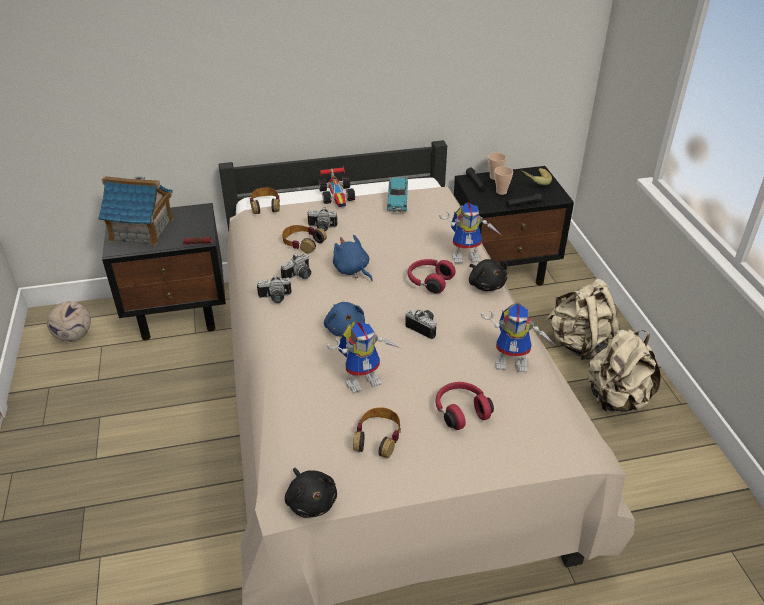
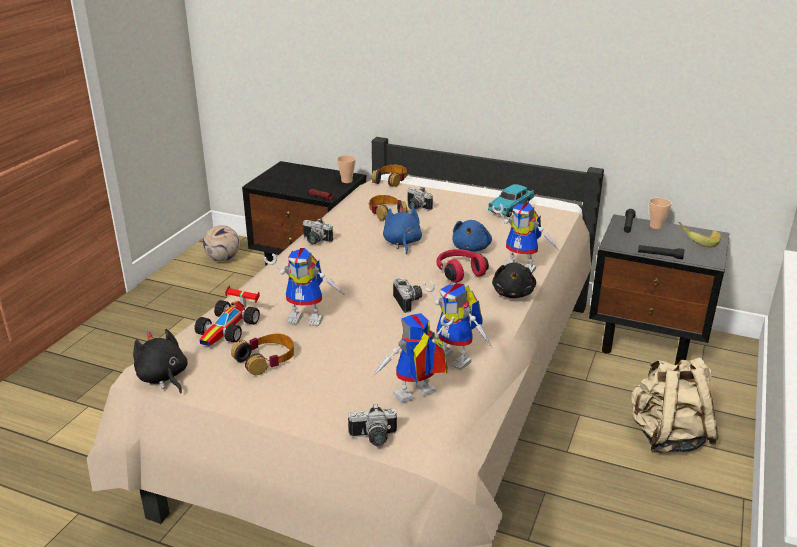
camera: 35 degrees right, 10 degrees down
toy house [98,176,174,246] -> none
camera [281,253,311,279] -> camera moved to [348,404,397,446]
black plush toy [285,468,337,518] -> black plush toy turned 135 degrees clockwise [133,329,188,394]
toy car [318,166,355,207] -> toy car moved to [194,286,260,346]
blue plush toy [324,302,365,336] -> blue plush toy moved to [452,220,492,252]
red headphones [435,382,494,430] -> none
cup [494,167,513,195] -> cup moved to [337,155,356,183]
beige backpack [588,330,661,412] -> none
none -> toy robot [372,313,454,403]

